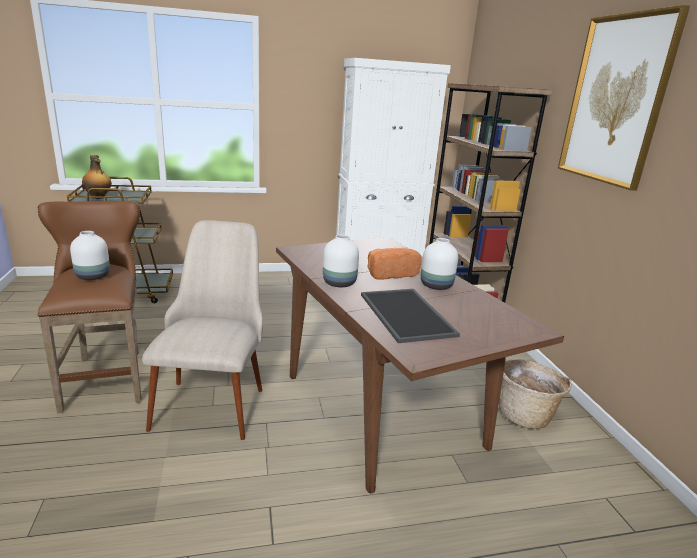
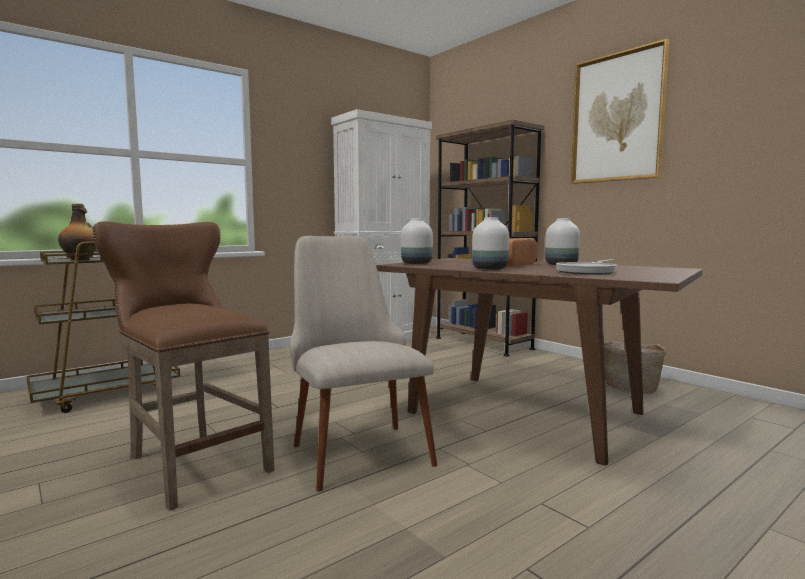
camera: 25 degrees left, 15 degrees down
white vase [70,231,110,280] -> white vase moved to [401,218,433,264]
tray [361,289,460,343] -> frying pan [556,259,617,275]

